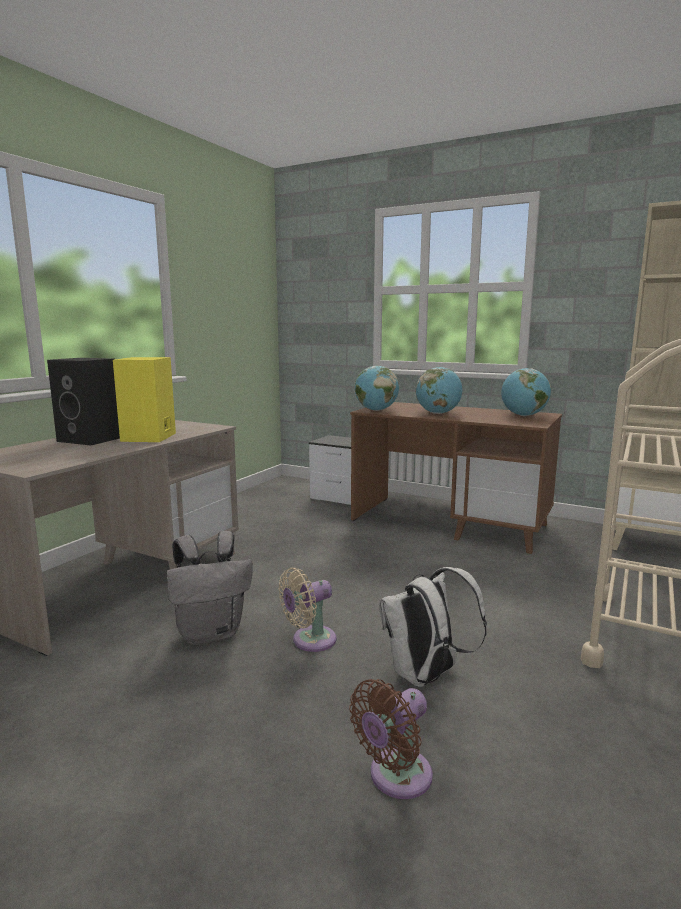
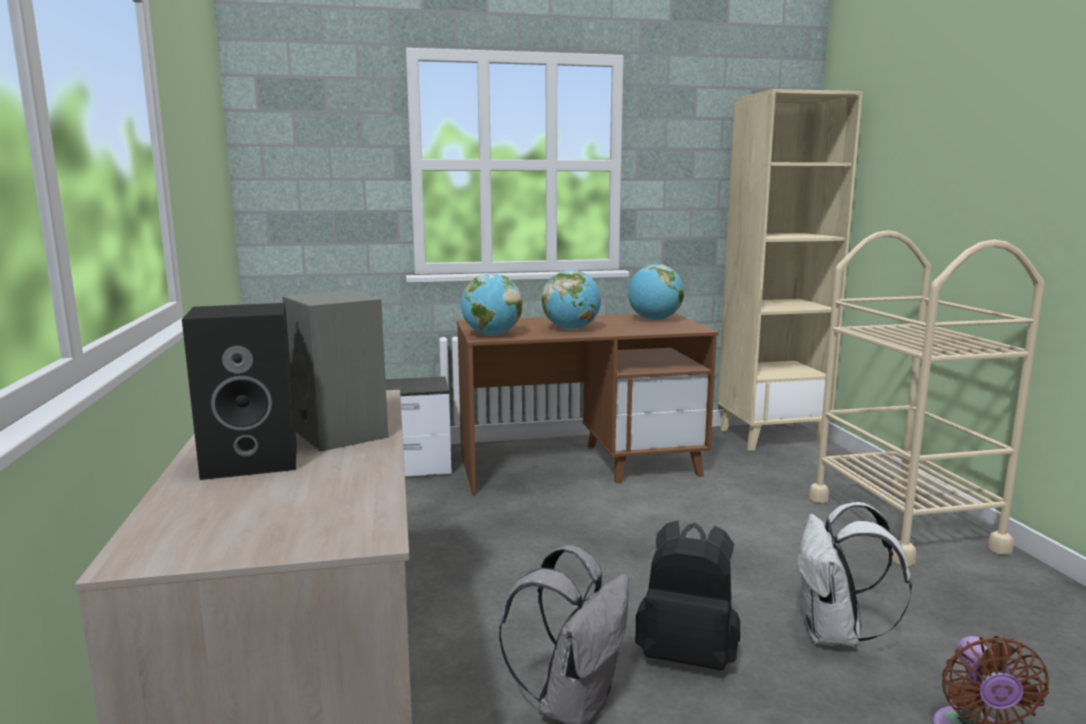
camera: 40 degrees left, 0 degrees up
yellow speaker [113,357,176,442] -> grey speaker [282,290,388,452]
beige fan [278,568,336,652] -> black backpack [635,521,740,671]

